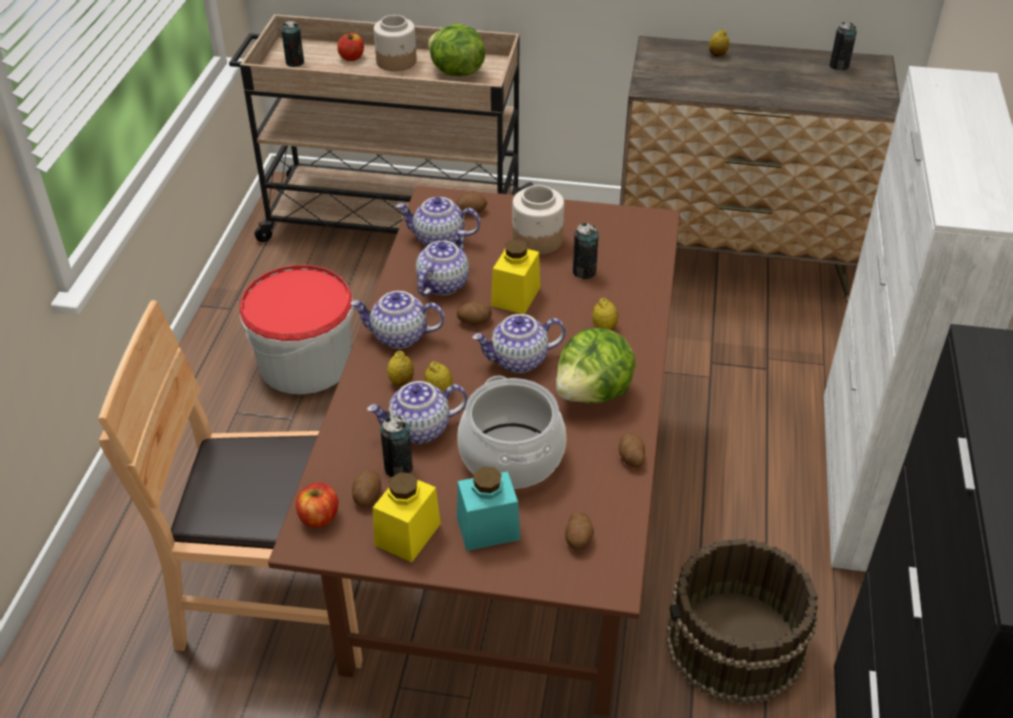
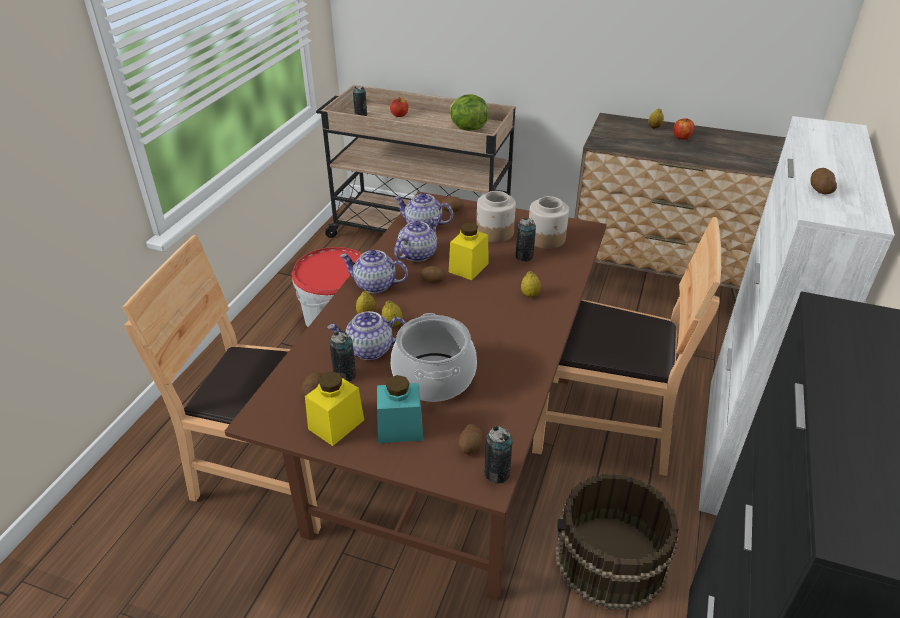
camera: 10 degrees right, 5 degrees down
apple [296,482,338,528] -> apple moved to [673,118,694,140]
jar [374,15,417,71] -> jar moved to [529,196,569,249]
teapot [472,314,566,373] -> none
lettuce [556,328,636,404] -> none
potato [618,432,645,467] -> potato moved to [810,168,837,194]
can [830,22,857,71] -> can moved to [485,426,513,484]
none -> brown chair [532,217,721,476]

